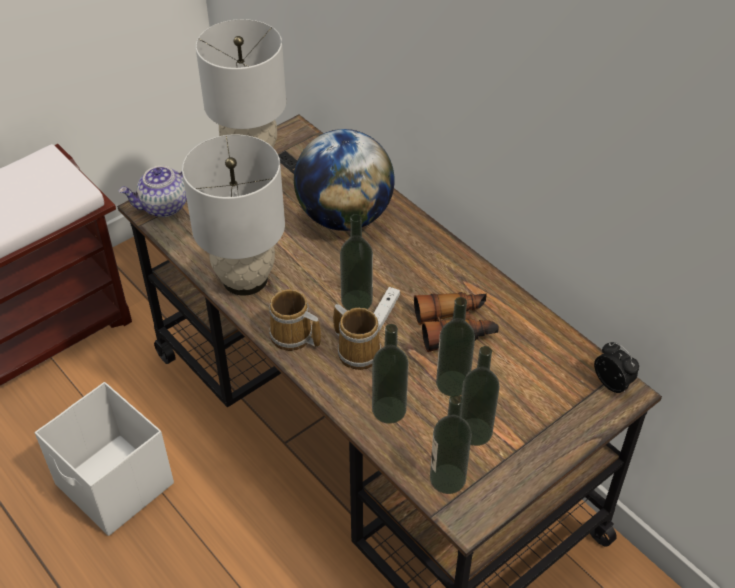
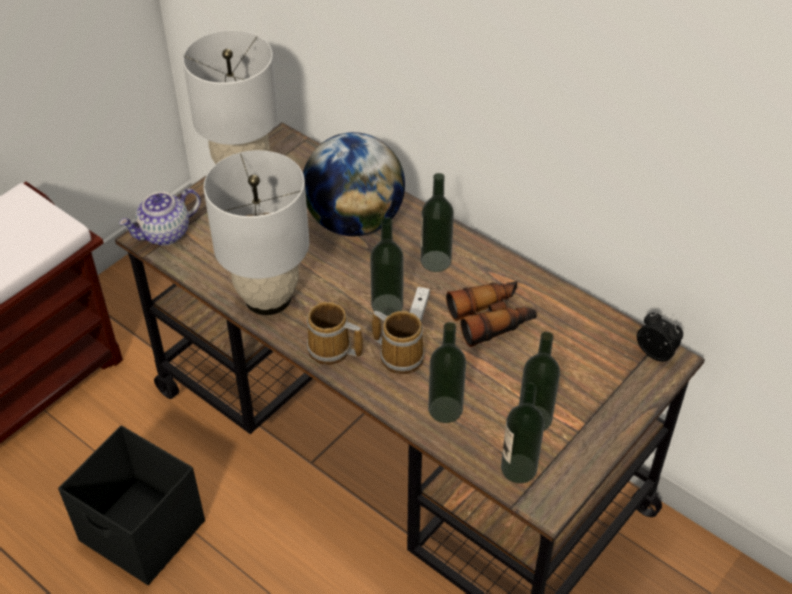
camera: 10 degrees left, 0 degrees up
white storage box [35,382,174,536] -> black storage box [58,425,205,585]
bottle [436,297,475,396] -> bottle moved to [421,173,454,272]

